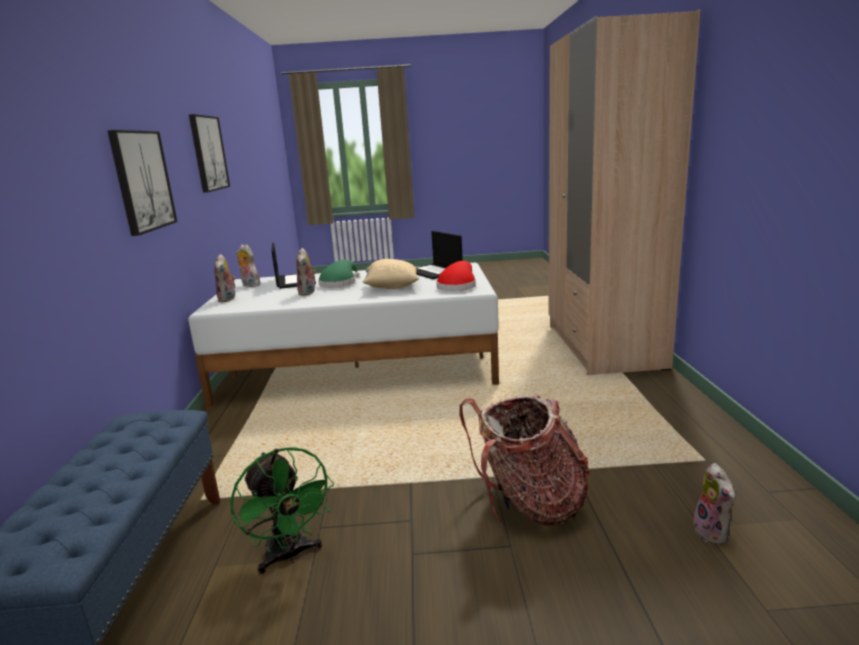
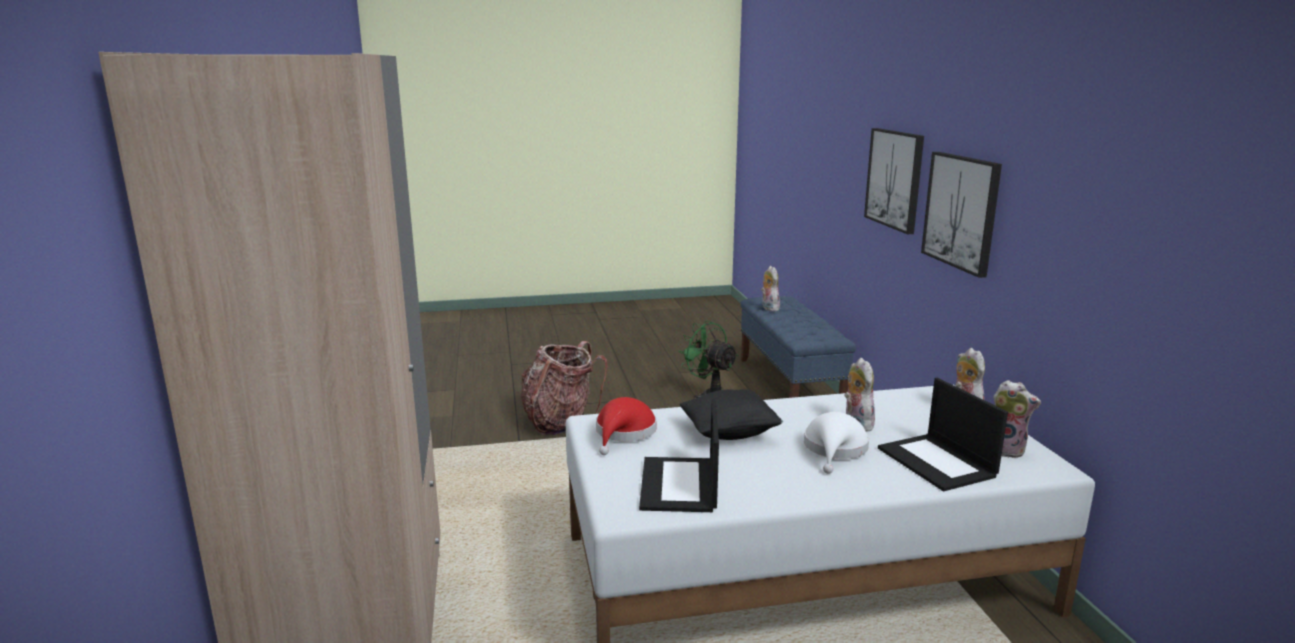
camera: 170 degrees right, 0 degrees up
picture [189,114,230,193] -> picture moved to [864,128,924,234]
green hat [318,260,359,288] -> white hat [804,412,869,474]
beige pillow [363,259,419,289] -> black pillow [679,389,783,440]
laptop [416,231,463,279] -> laptop turned 135 degrees counterclockwise [639,399,719,512]
plush toy [693,463,735,545] -> plush toy moved to [761,266,780,311]

